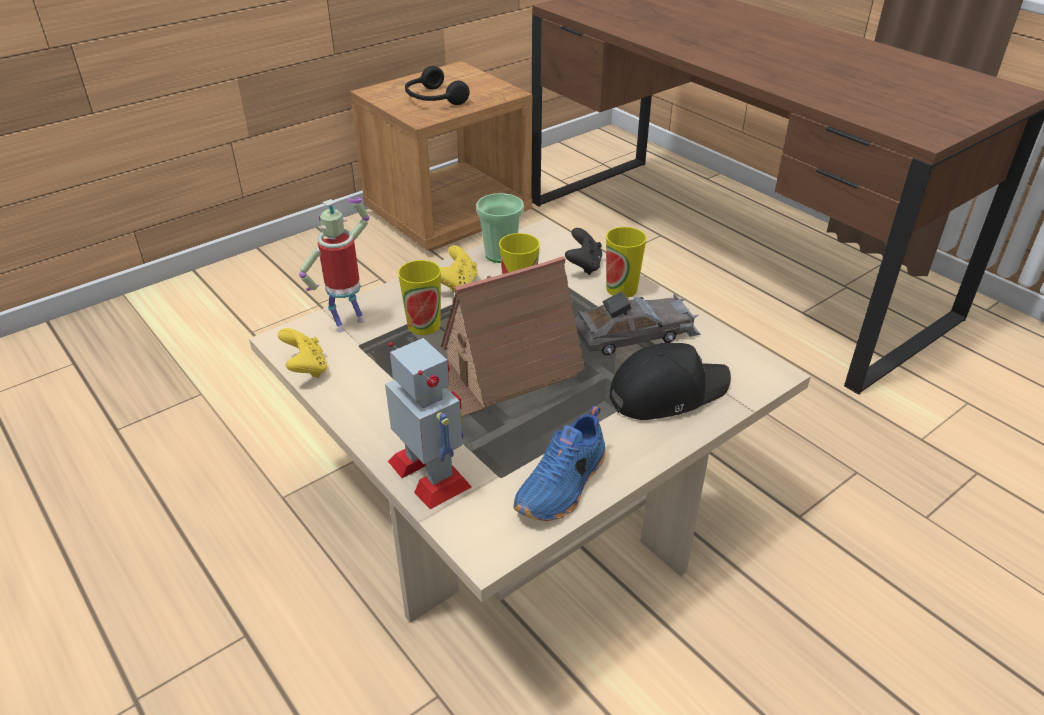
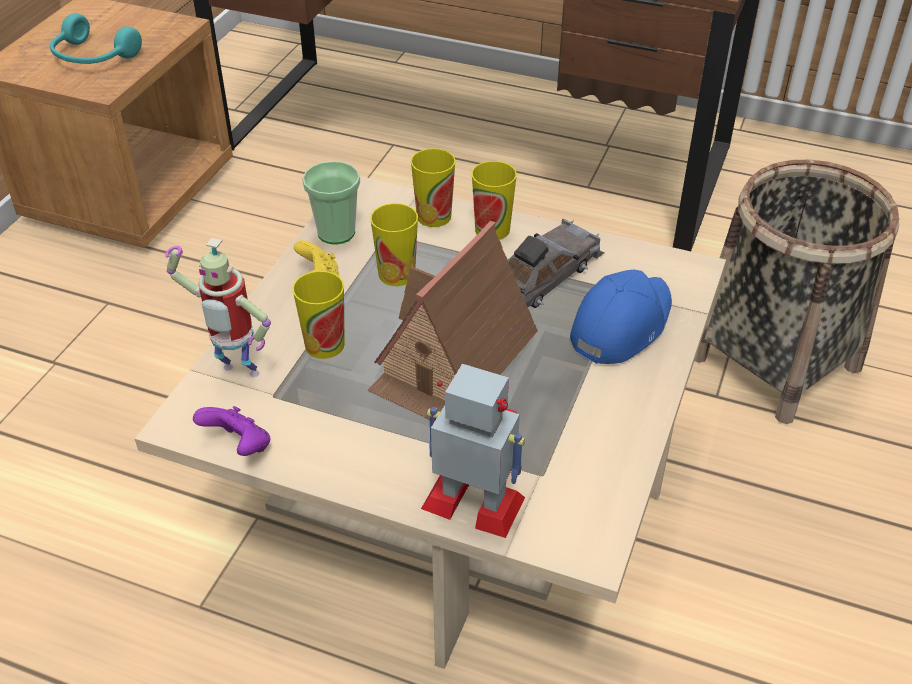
camera: 30 degrees left, 5 degrees up
yellow game controller [278,328,327,378] -> purple game controller [193,406,270,456]
toy robot [299,197,369,332] -> toy robot turned 90 degrees counterclockwise [165,238,271,377]
black headphones [405,66,470,105] -> turquoise headphones [50,13,142,64]
blue shoe [514,406,605,521] -> none
black game controller [565,228,602,275] -> cup [411,148,456,227]
black cap [610,343,731,420] -> blue cap [570,270,672,364]
none -> basket [695,160,899,424]

